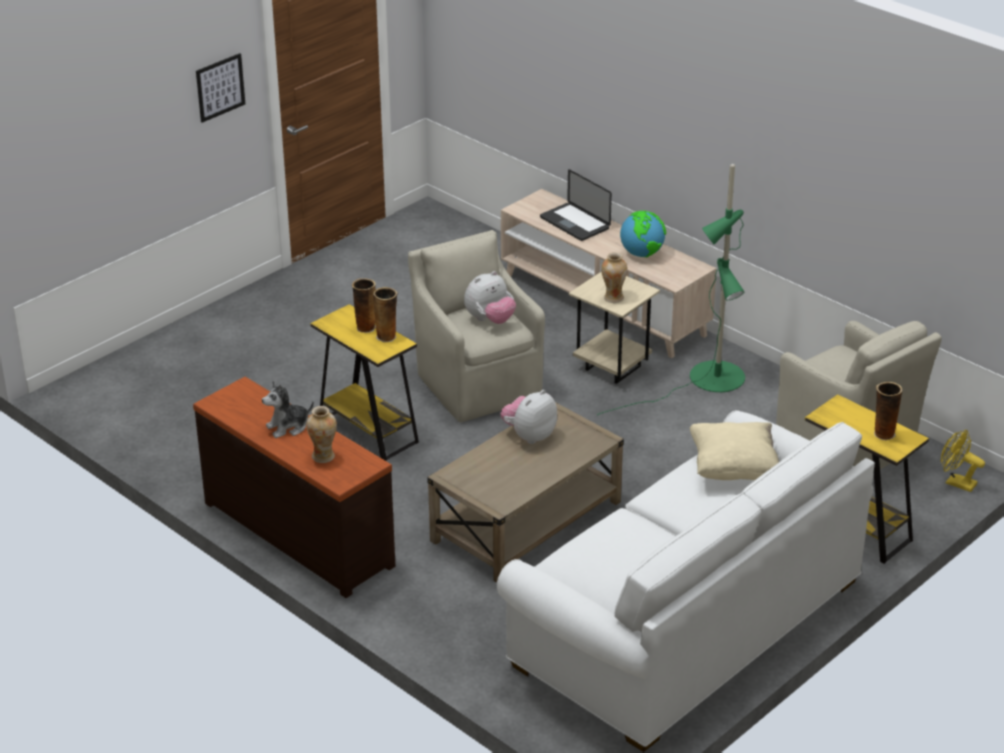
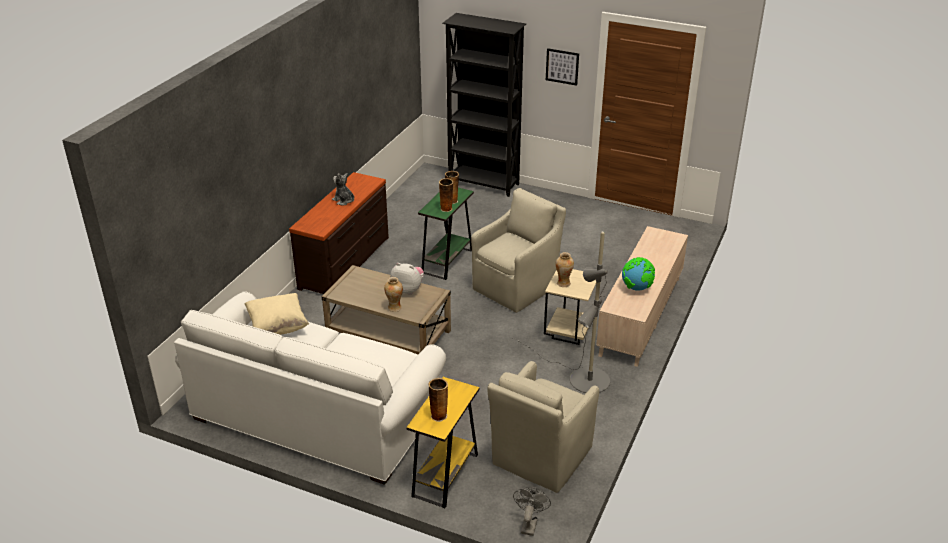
camera: 70 degrees right, 0 degrees up
vase [306,406,337,463] -> vase moved to [384,277,403,312]
yellow side table [310,304,419,461] -> green side table [418,188,474,280]
plush toy [464,271,516,324] -> none
laptop [540,169,612,241] -> none
green floor lamp [597,164,745,415] -> grey floor lamp [513,231,610,393]
beige pillow [690,422,779,480] -> beige pillow moved to [245,293,309,335]
yellow fan [941,430,985,492] -> grey fan [513,487,551,536]
none -> black bookcase [443,13,526,197]

